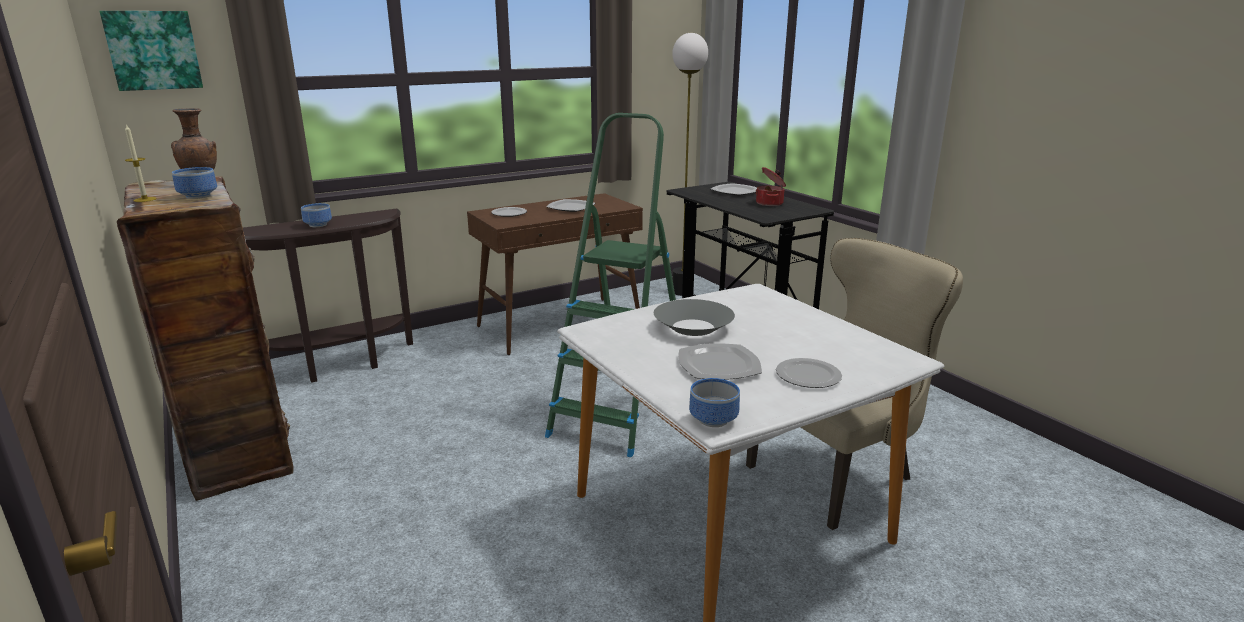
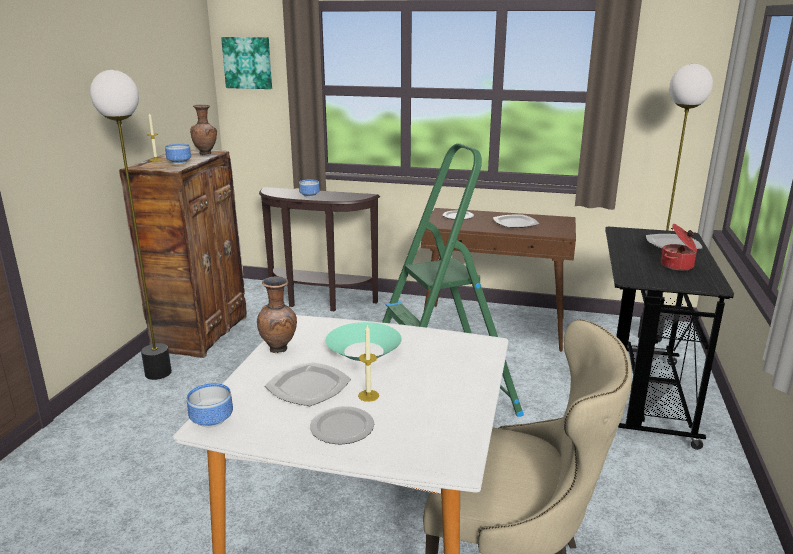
camera: 45 degrees right, 0 degrees up
grey bowl [654,299,735,336] -> turquoise bowl [326,322,402,361]
none -> floor lamp [90,70,172,380]
none -> brown vase [257,276,297,353]
none -> candle [358,324,379,402]

